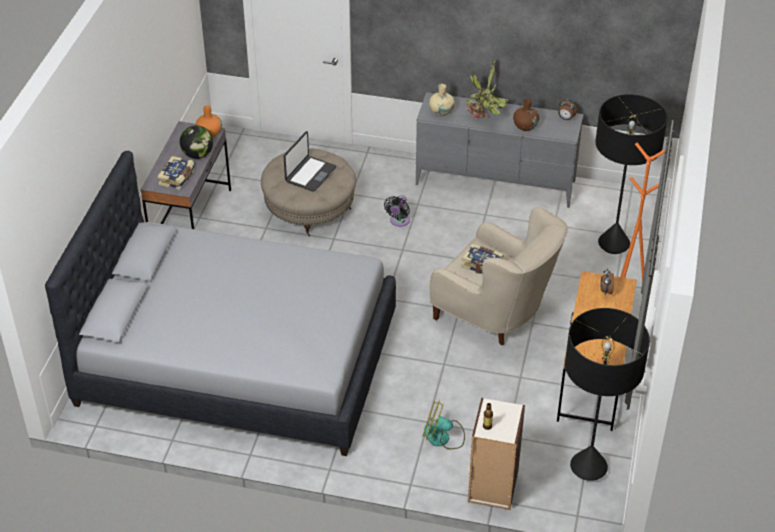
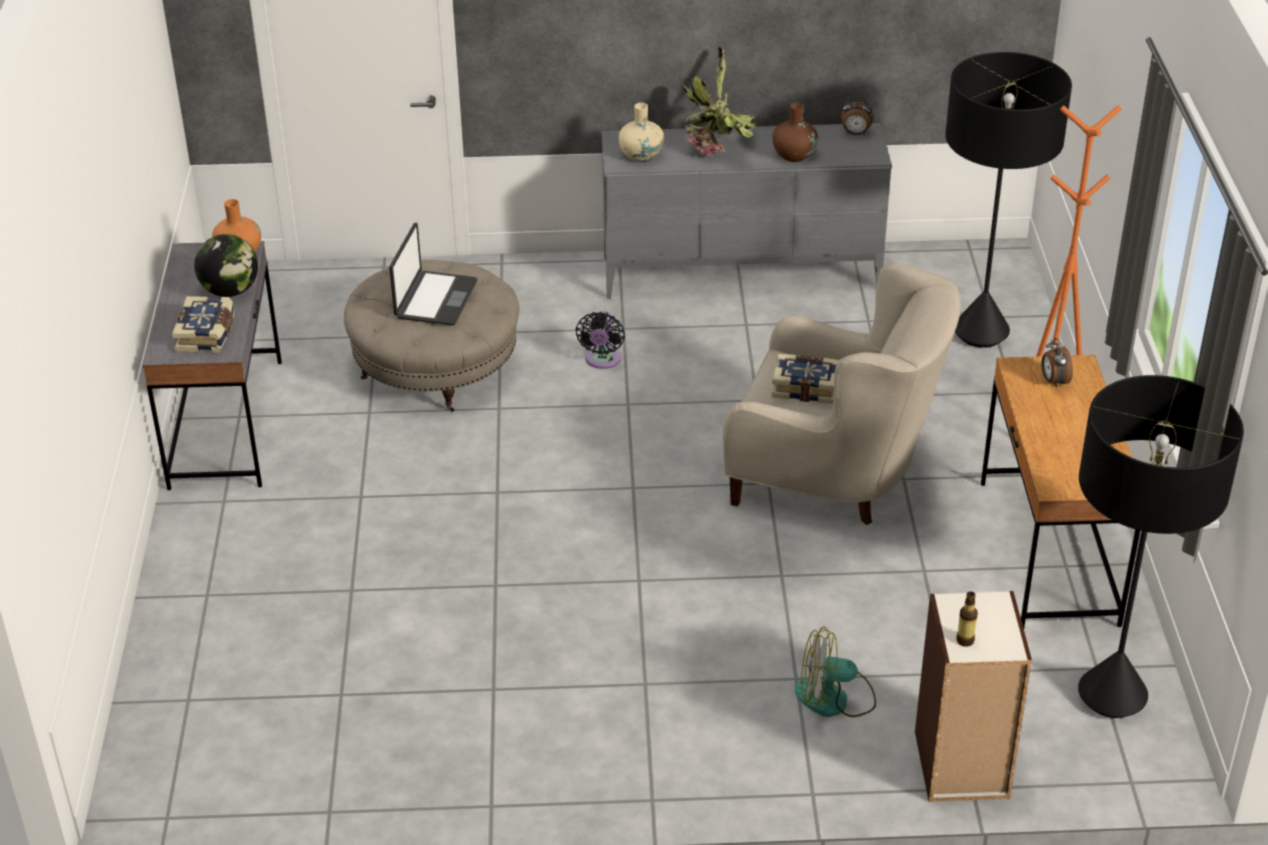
camera: 15 degrees left, 5 degrees down
grey bed [45,151,396,456] -> none

